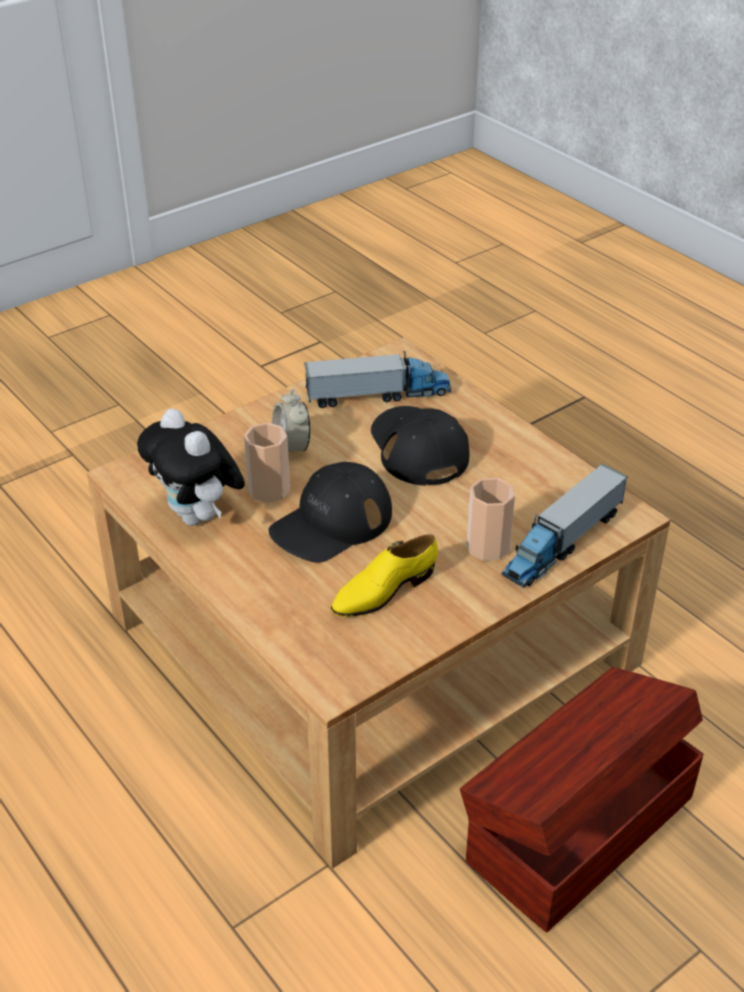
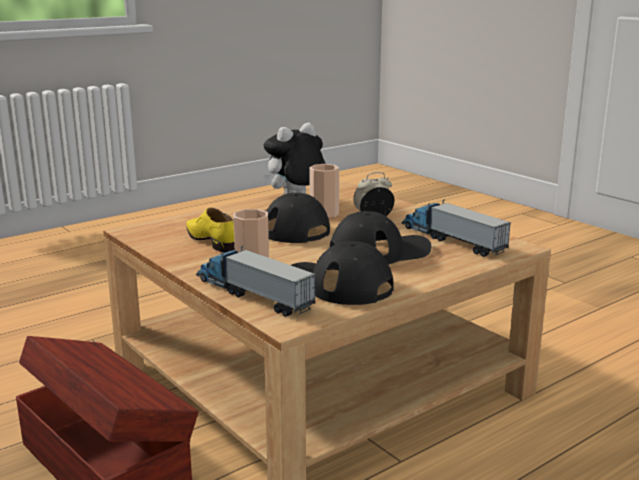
camera: 90 degrees right, 20 degrees down
toy truck [304,351,452,408] -> toy truck turned 150 degrees clockwise [402,199,512,257]
none -> black cap [291,241,394,305]

